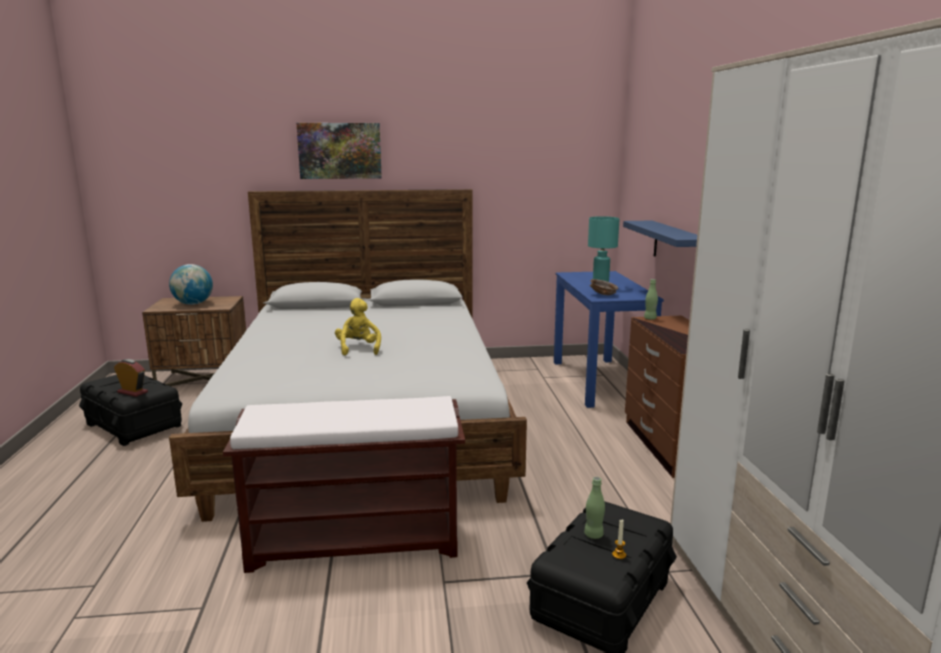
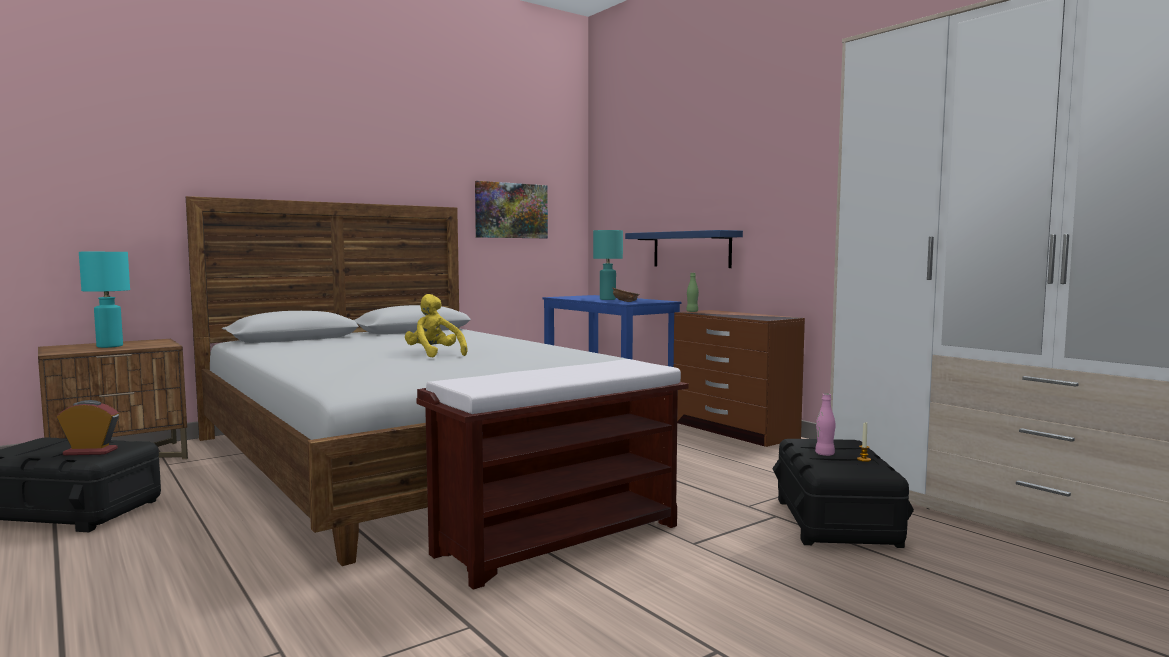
camera: 30 degrees left, 10 degrees down
globe [169,264,213,305] -> turquoise table lamp [79,252,130,348]
picture [296,123,382,179] -> picture moved to [475,181,548,238]
green bottle [584,477,605,539] -> pink bottle [815,393,835,456]

